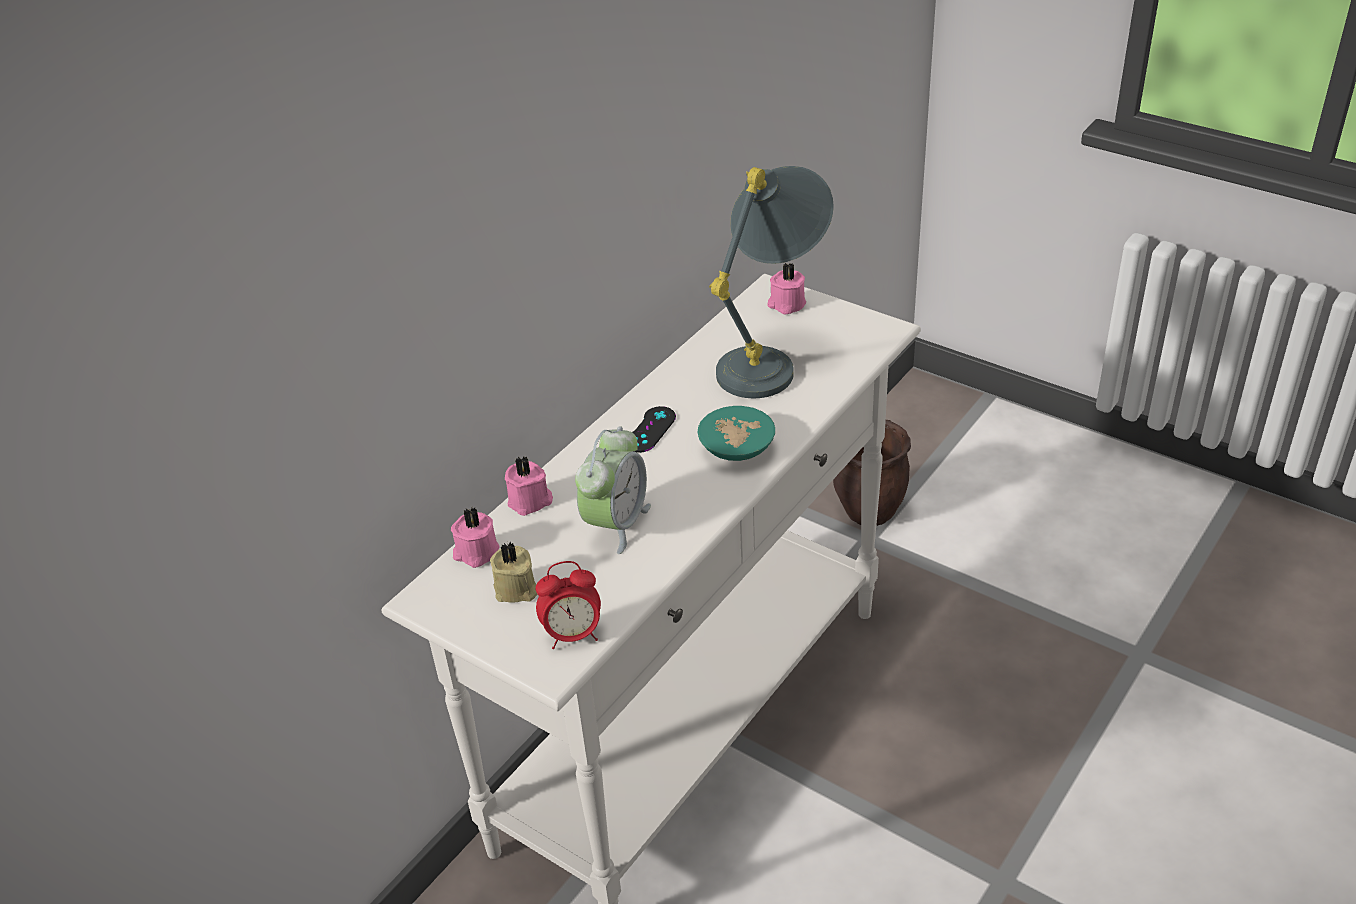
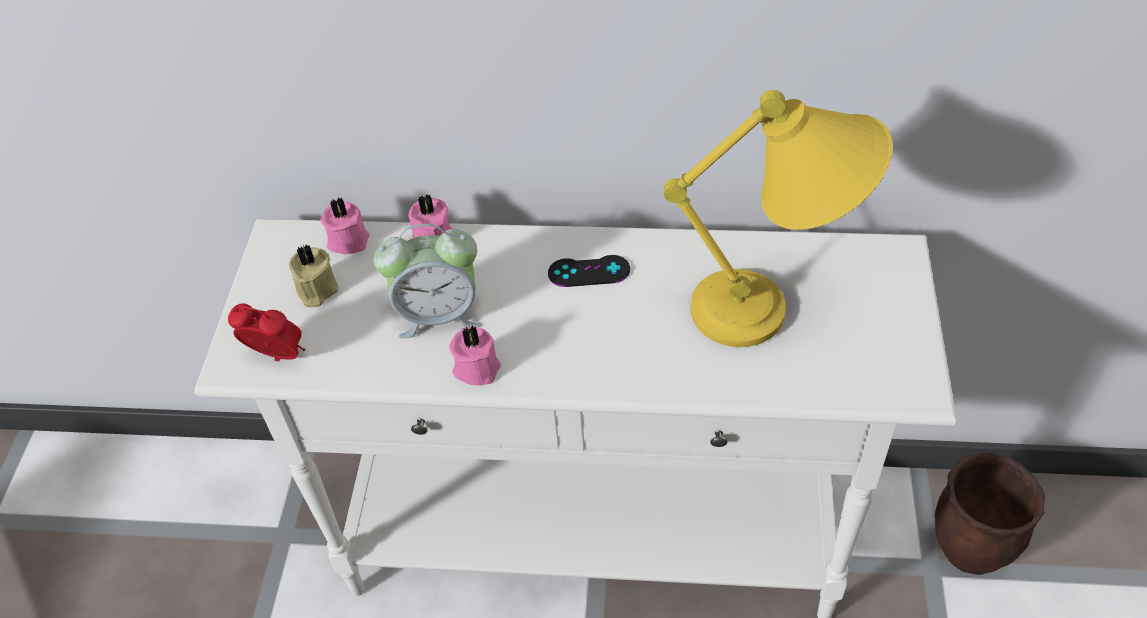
camera: 60 degrees right, 10 degrees up
alarm clock [536,561,601,649] -> alarm clock turned 150 degrees clockwise [228,303,305,361]
turquoise bowl [698,406,775,461] -> none
grey table lamp [709,166,834,398] -> yellow table lamp [664,90,893,347]
pink candle [767,263,806,314] -> pink candle moved to [449,325,501,385]

